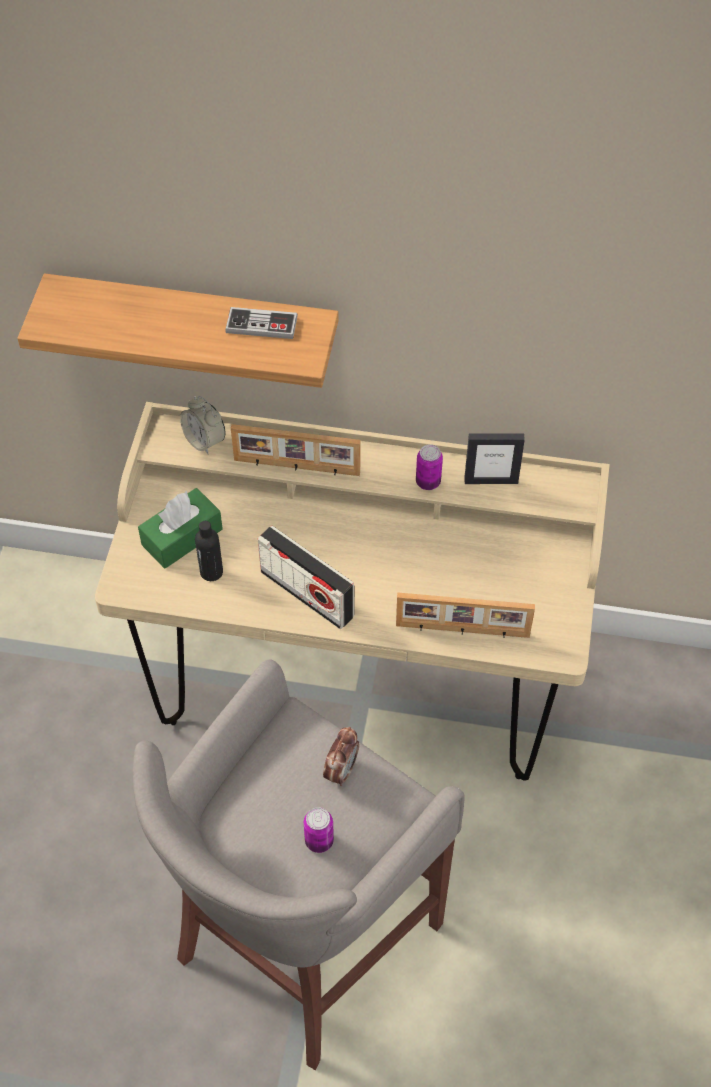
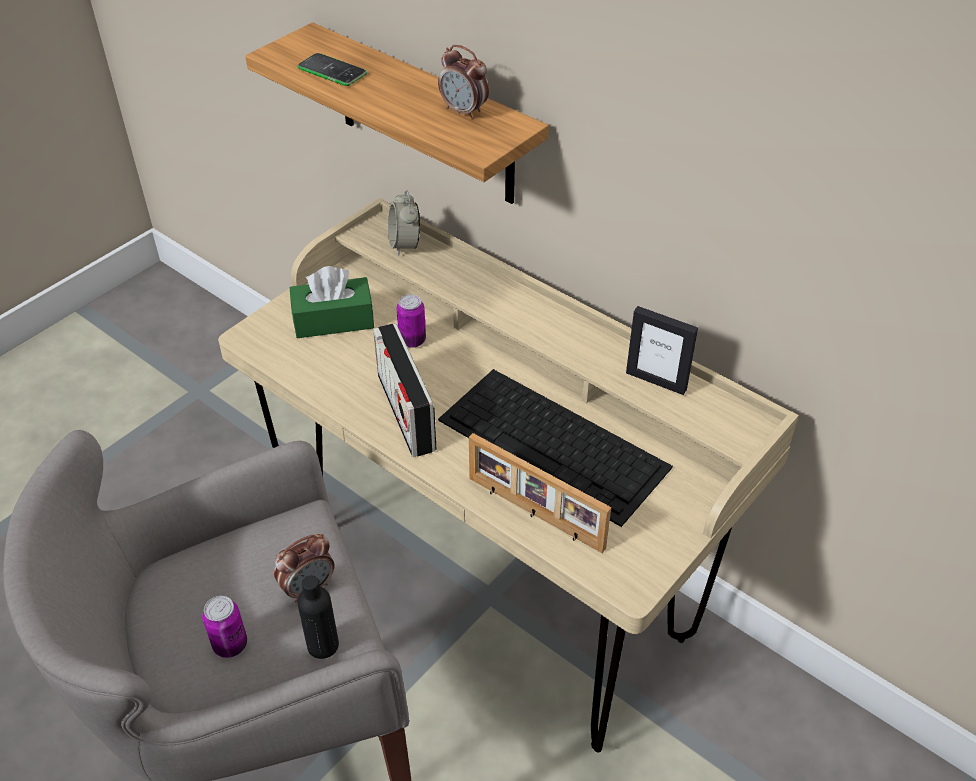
camera: 30 degrees right, 10 degrees down
black bottle [195,521,223,581] -> black bottle moved to [297,576,339,659]
game controller [225,307,298,339] -> alarm clock [438,45,489,119]
picture frame [231,424,360,476] -> none
can [416,444,443,490] -> can moved to [397,294,426,348]
none -> phone [298,53,367,86]
none -> keyboard [438,369,673,527]

